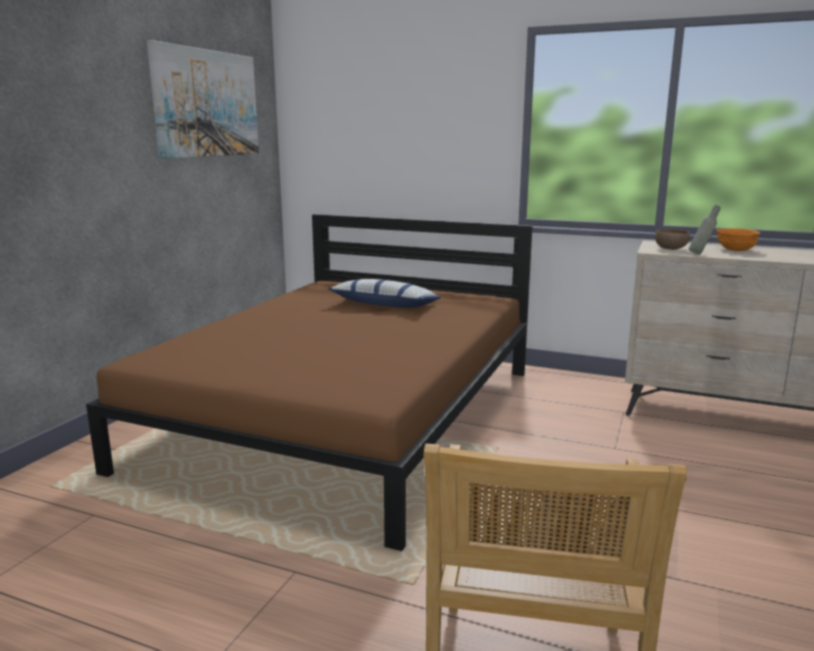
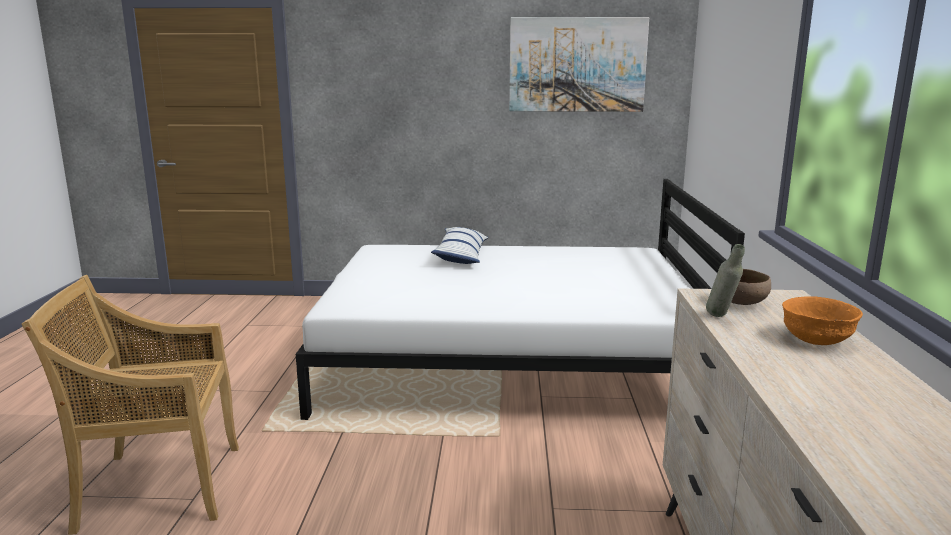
camera: 70 degrees right, 0 degrees up
brown bed [86,214,532,551] -> white bed [296,179,745,420]
pillow [328,279,441,308] -> pillow moved to [431,227,488,264]

